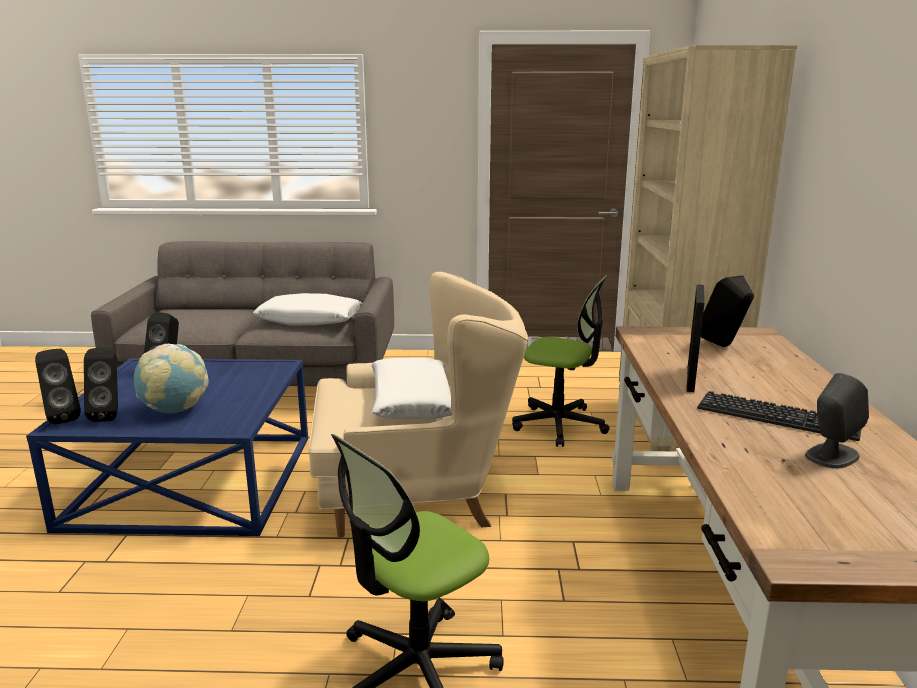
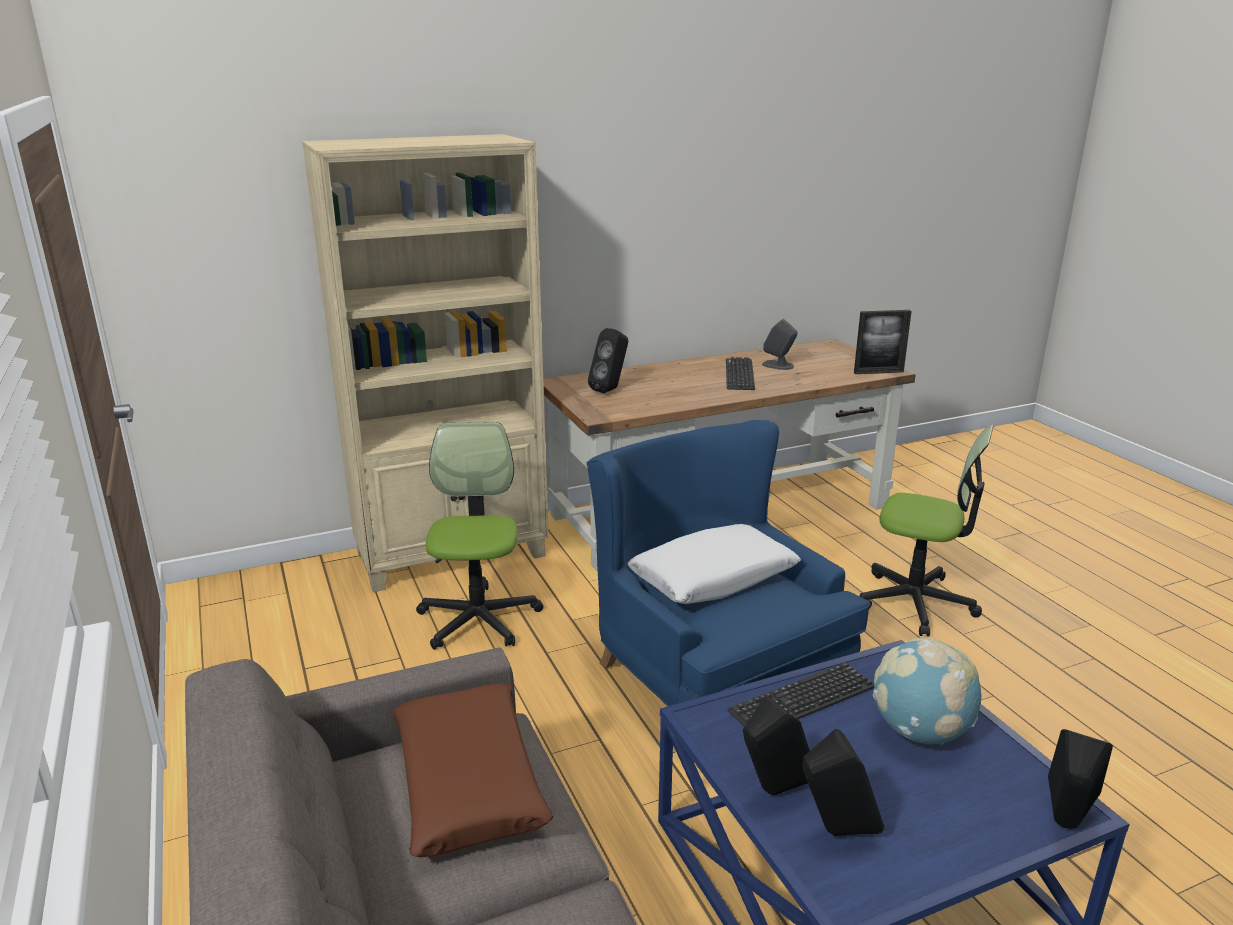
camera: 115 degrees left, 5 degrees up
black speaker [84,348,118,422] -> black speaker moved to [743,695,810,795]
white pillow [253,293,362,326] -> brown pillow [392,683,554,857]
beige armchair [308,272,528,537] -> blue armchair [587,420,870,706]
picture frame [687,284,705,392] -> picture frame moved to [854,310,912,374]
none -> keyboard [727,662,874,727]

